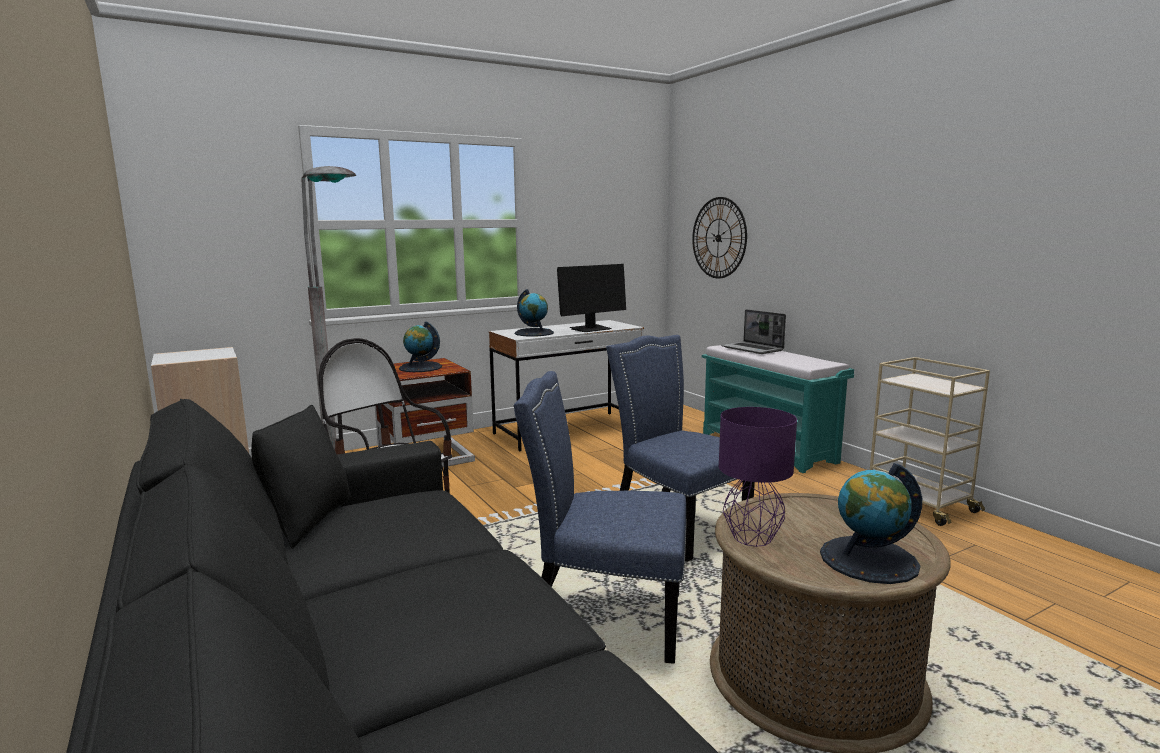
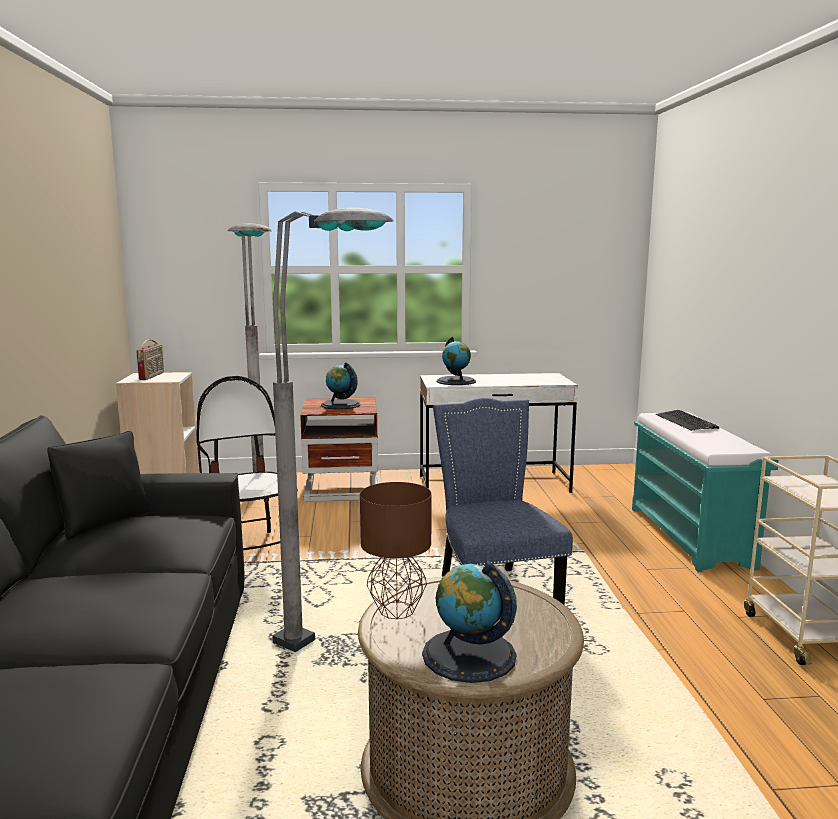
camera: 25 degrees right, 0 degrees up
blue chair [514,371,687,664] -> grey floor lamp [273,208,393,652]
monitor [557,264,626,332] -> none
wall clock [692,197,747,279] -> none
purple table lamp [719,407,797,547] -> brown table lamp [360,482,432,619]
laptop [721,309,786,354] -> keyboard [656,410,719,431]
none -> radio [137,340,164,380]

